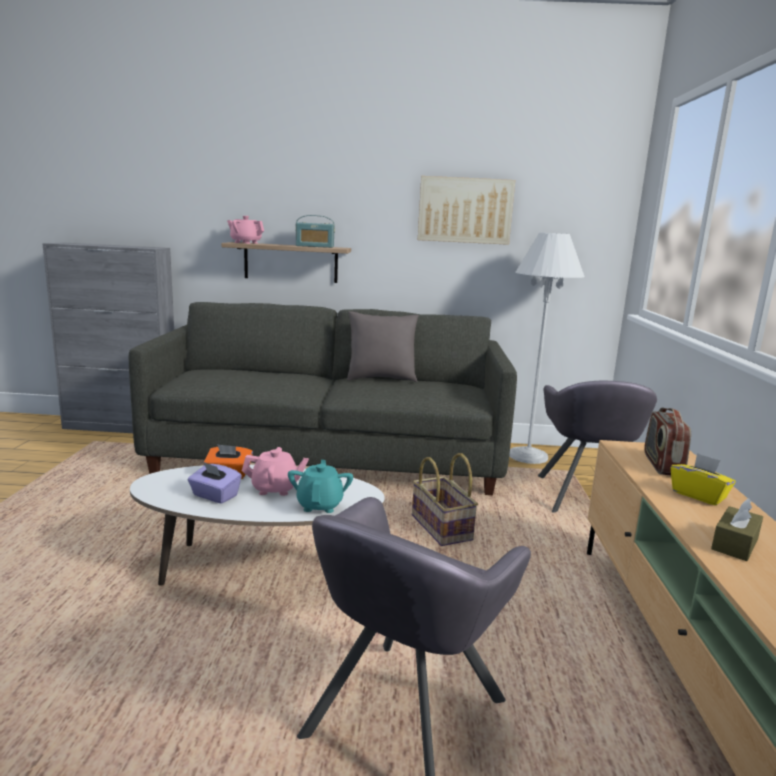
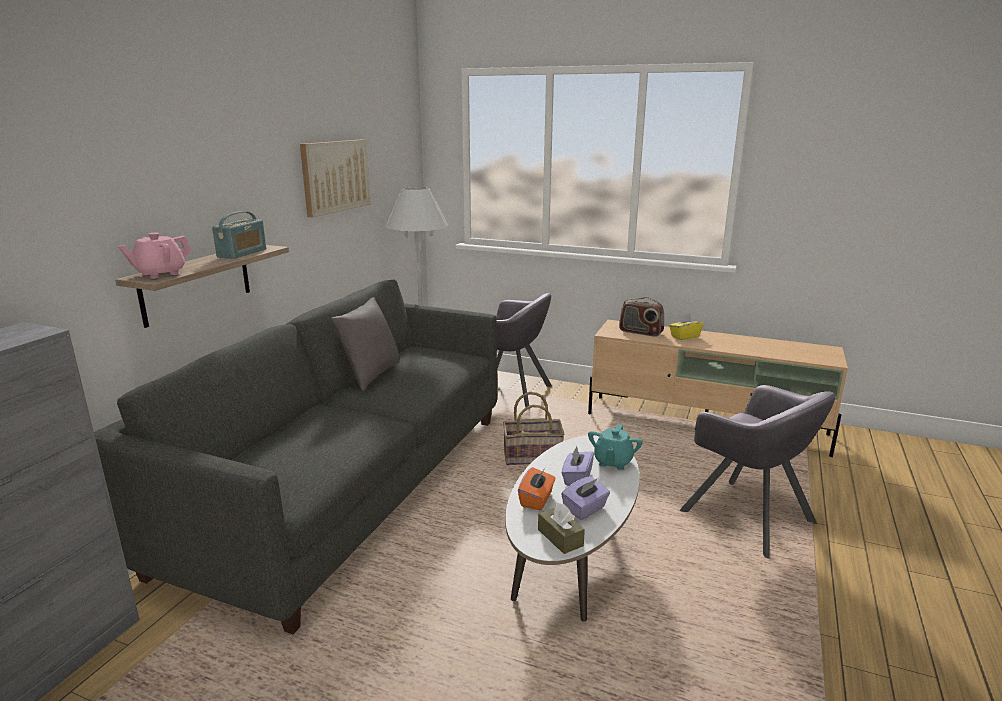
camera: 70 degrees left, 5 degrees up
pink teapot [242,447,309,496] -> purple tissue box [562,446,594,486]
turquoise teapot [288,460,353,513] -> turquoise teapot turned 90 degrees counterclockwise [588,424,643,470]
brown tissue box [711,498,763,561] -> brown tissue box moved to [538,503,585,554]

